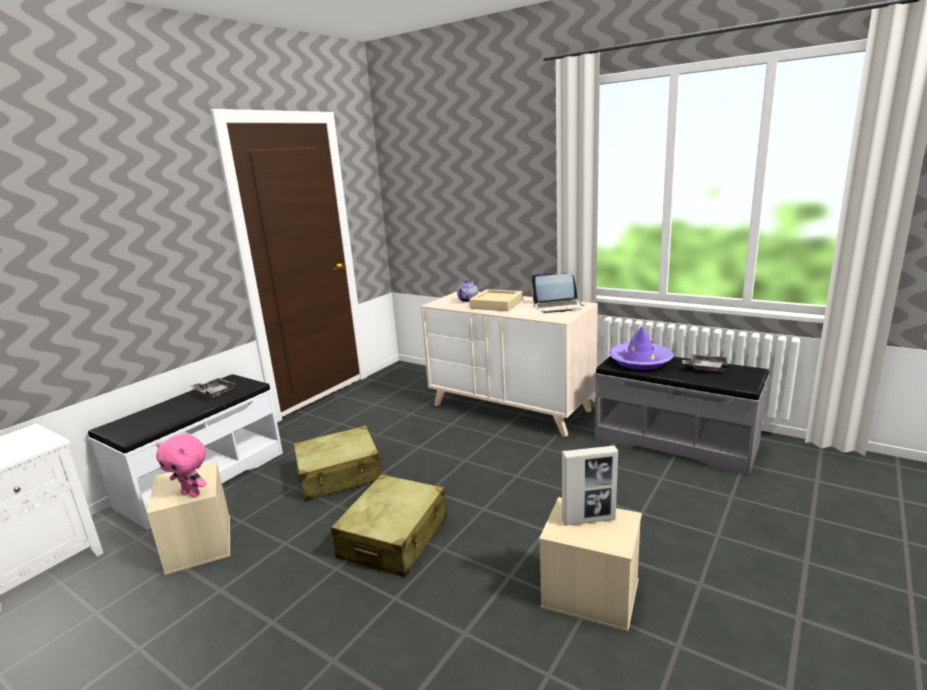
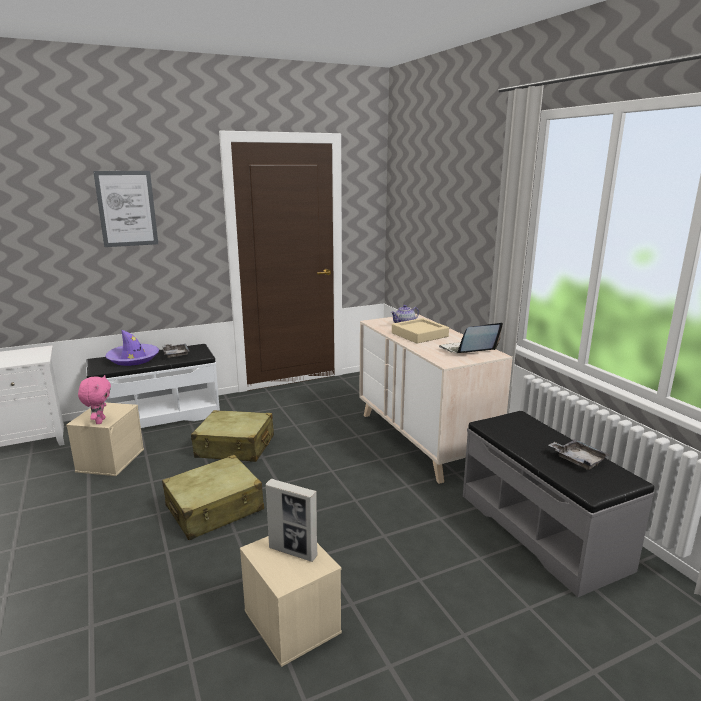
camera: 30 degrees right, 0 degrees up
pink plush toy [156,434,207,497] -> pink plush toy turned 150 degrees counterclockwise [78,375,111,424]
laptop [532,273,584,313] -> laptop turned 120 degrees clockwise [439,322,503,353]
purple hat [609,327,674,370] -> purple hat moved to [105,329,159,366]
none -> picture [93,171,158,247]

